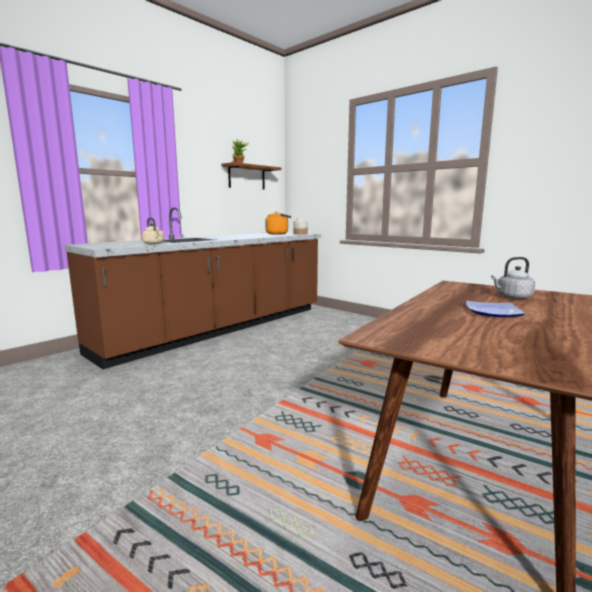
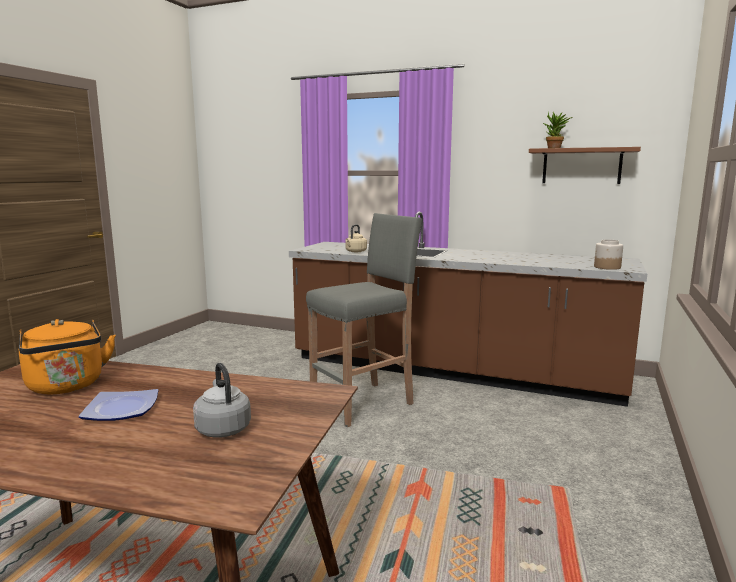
camera: 70 degrees right, 0 degrees up
orange kettle [265,212,291,234] -> orange kettle moved to [19,319,116,394]
none -> grey stool [306,213,422,427]

